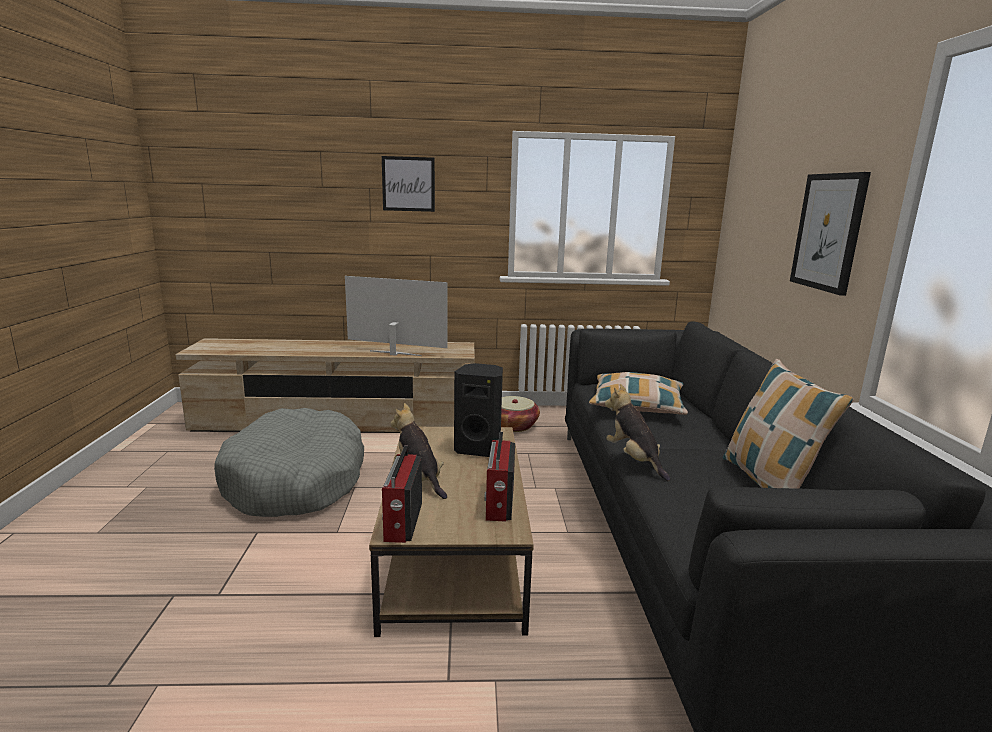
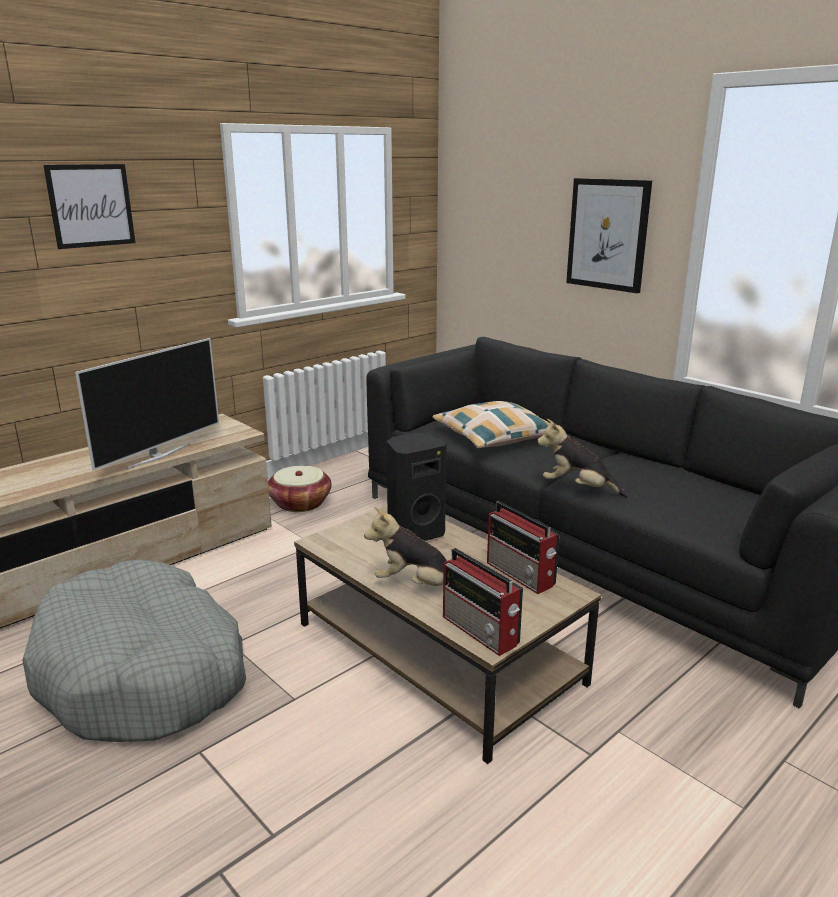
camera: 40 degrees left, 5 degrees up
television [345,276,448,356] -> television turned 150 degrees clockwise [75,338,219,471]
pillow [723,359,854,489] -> none

